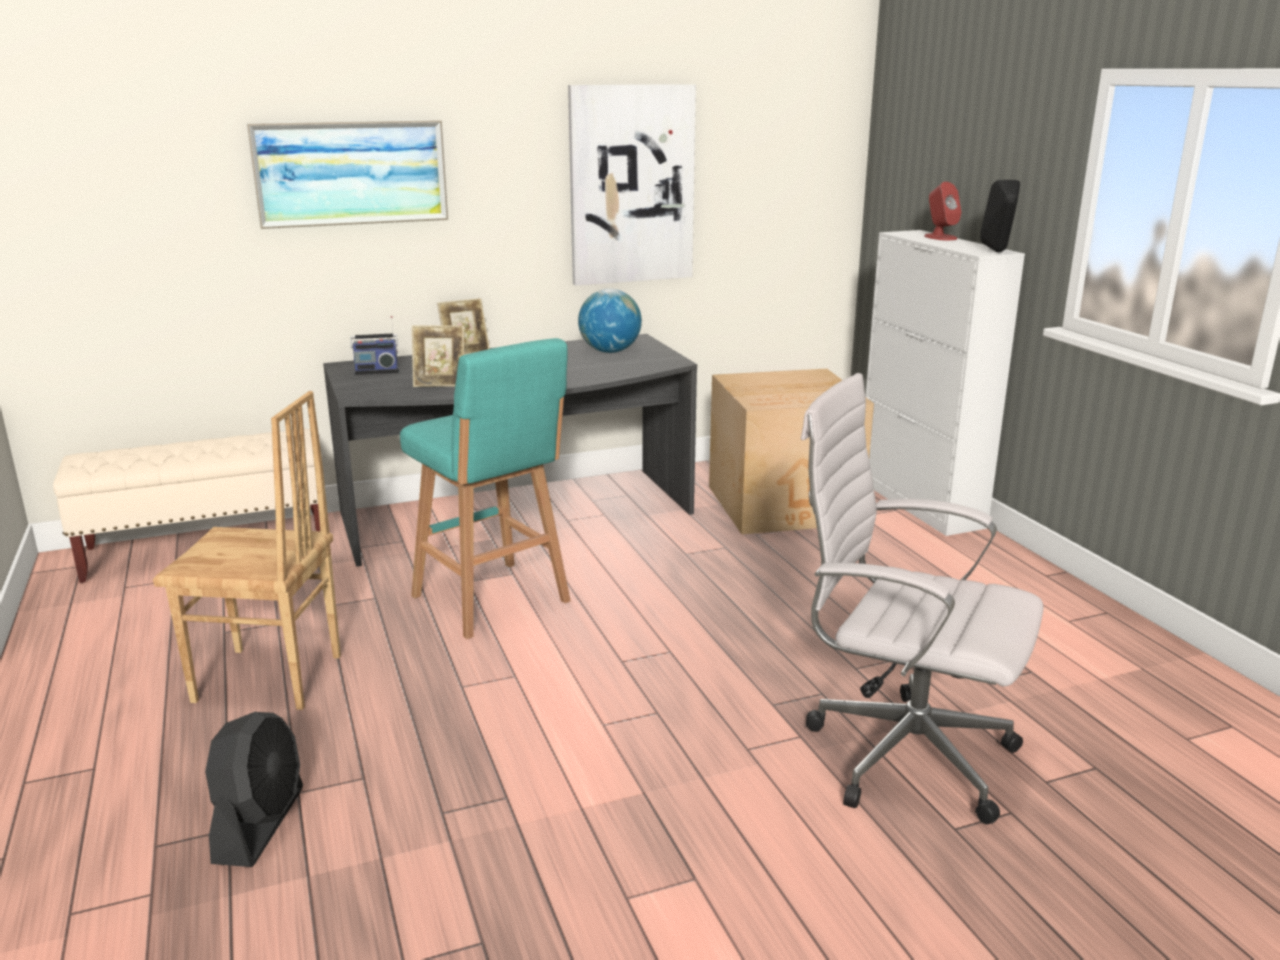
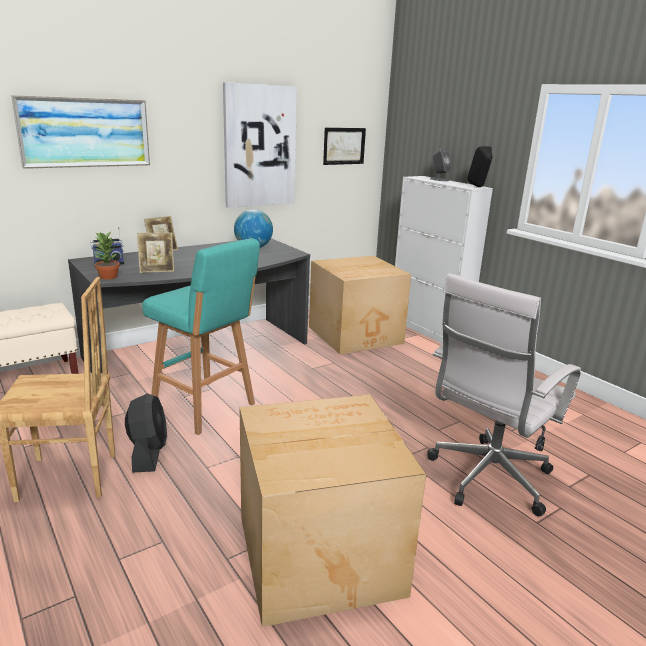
camera: 15 degrees left, 0 degrees up
black fan [205,712,303,867] -> black fan moved to [125,393,167,472]
white office chair [801,373,1043,824] -> white office chair turned 60 degrees counterclockwise [427,273,581,517]
red speaker [924,182,962,240] -> grey speaker [430,148,452,181]
none -> potted plant [94,232,120,280]
none -> cardboard box [240,394,426,627]
none -> picture [323,128,366,165]

